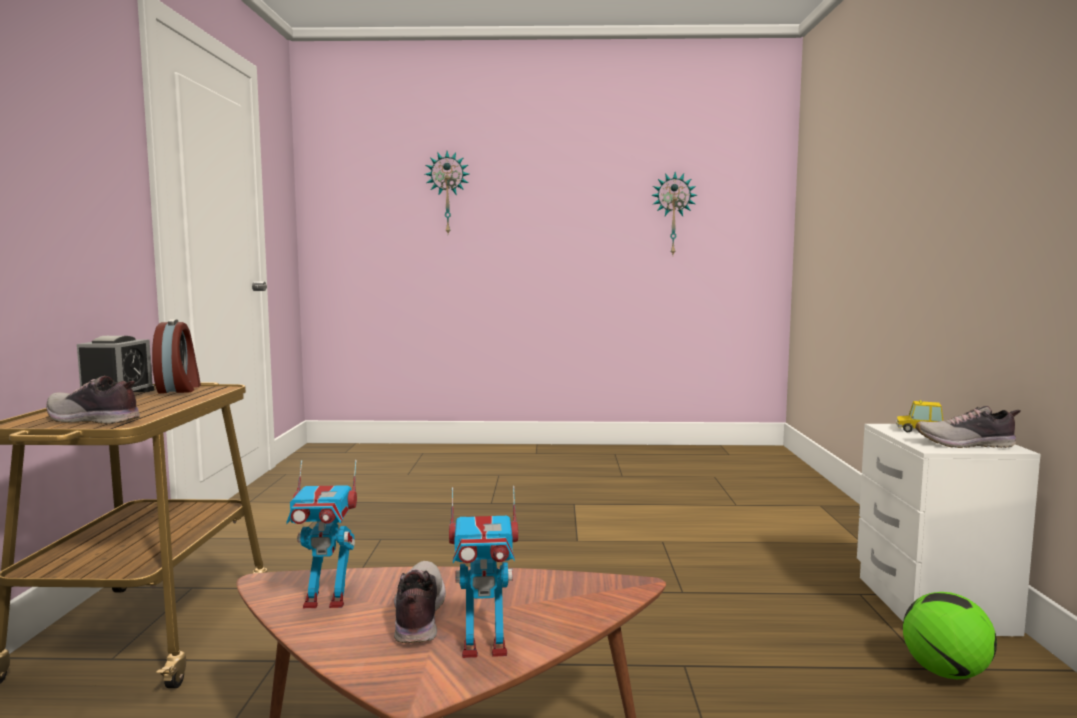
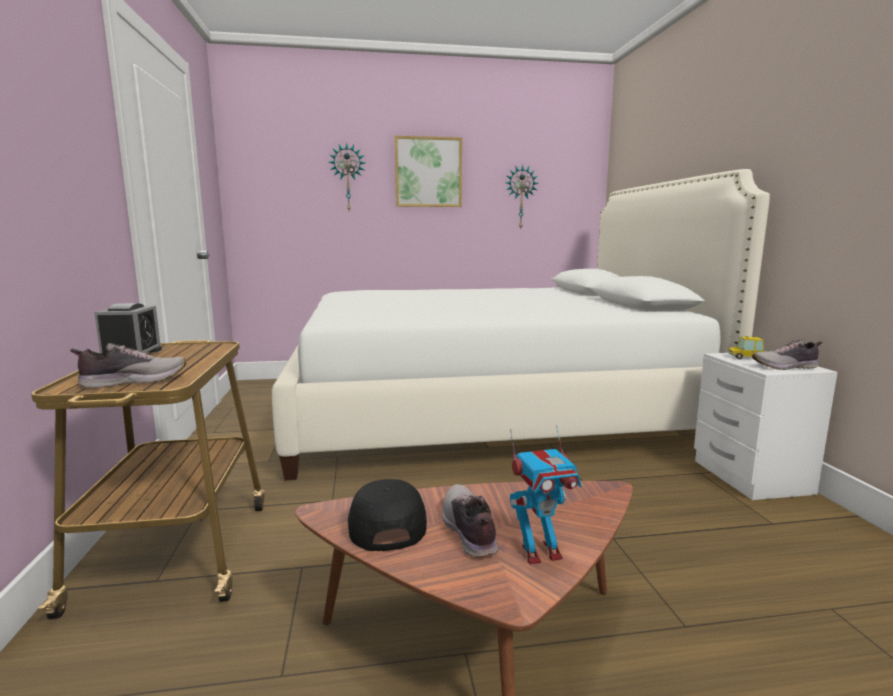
camera: 10 degrees left, 5 degrees up
shoe [46,376,140,424] -> shoe turned 150 degrees clockwise [70,343,186,388]
alarm clock [152,319,201,394] -> none
toy robot [286,460,357,608] -> black cap [348,479,427,551]
football [903,592,997,679] -> none
none -> white bed [272,169,770,480]
none -> picture [395,136,462,207]

